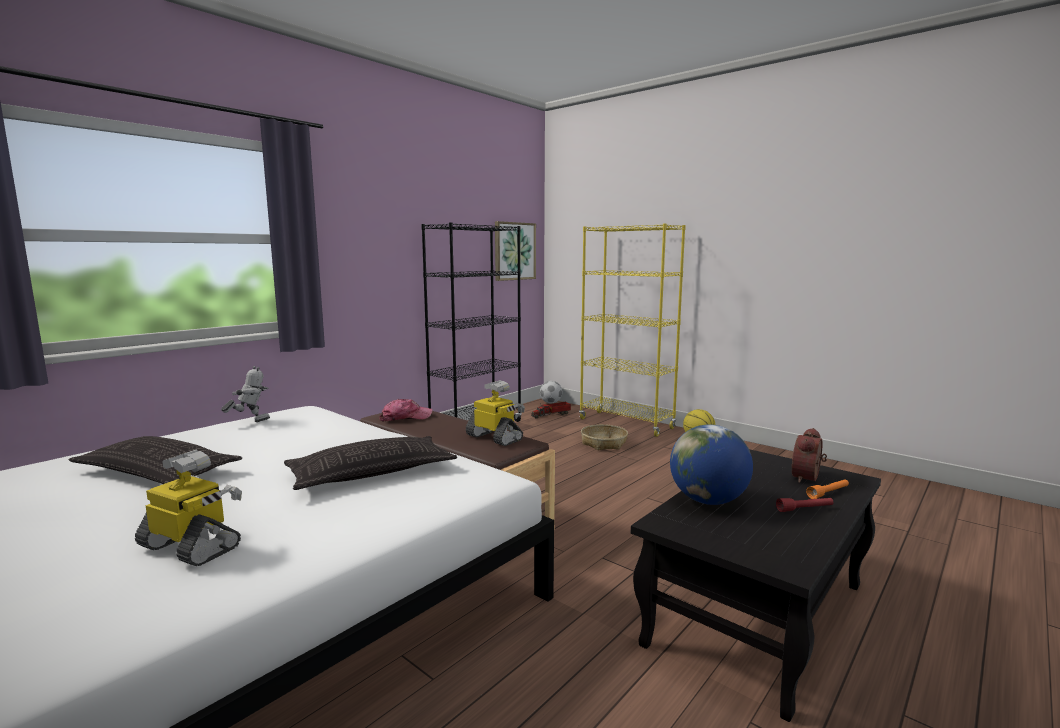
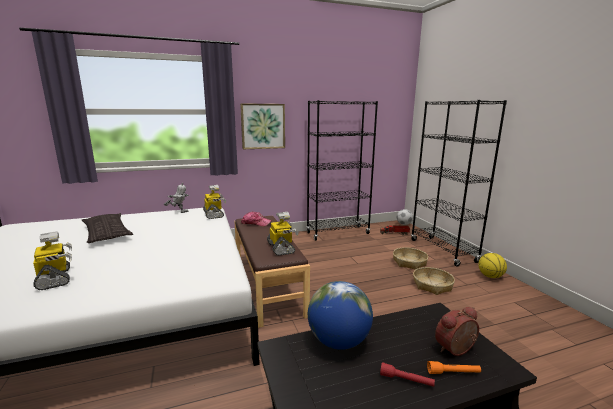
camera: 30 degrees right, 5 degrees up
pillow [284,436,457,490] -> none
picture [495,221,536,281] -> picture moved to [240,103,285,149]
yellow bookcase [579,224,686,437] -> black bookcase [411,100,507,267]
none -> toy robot [203,185,226,219]
none -> basket [413,267,455,295]

